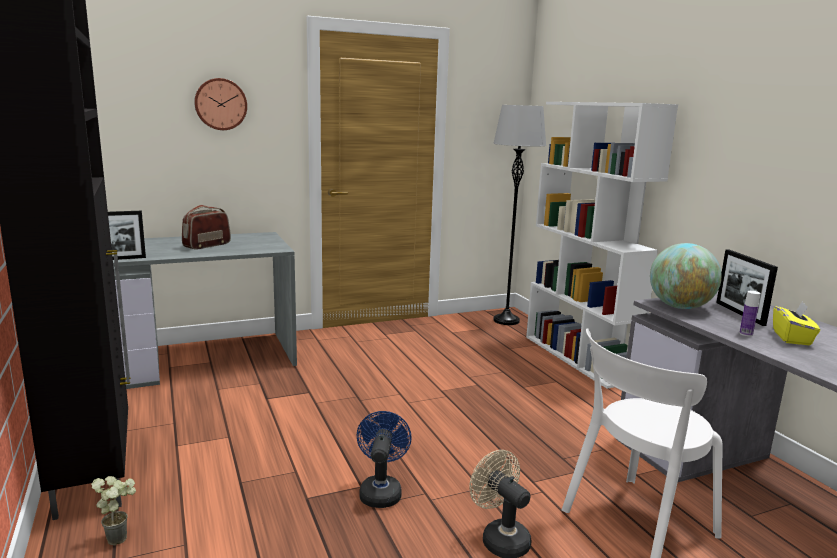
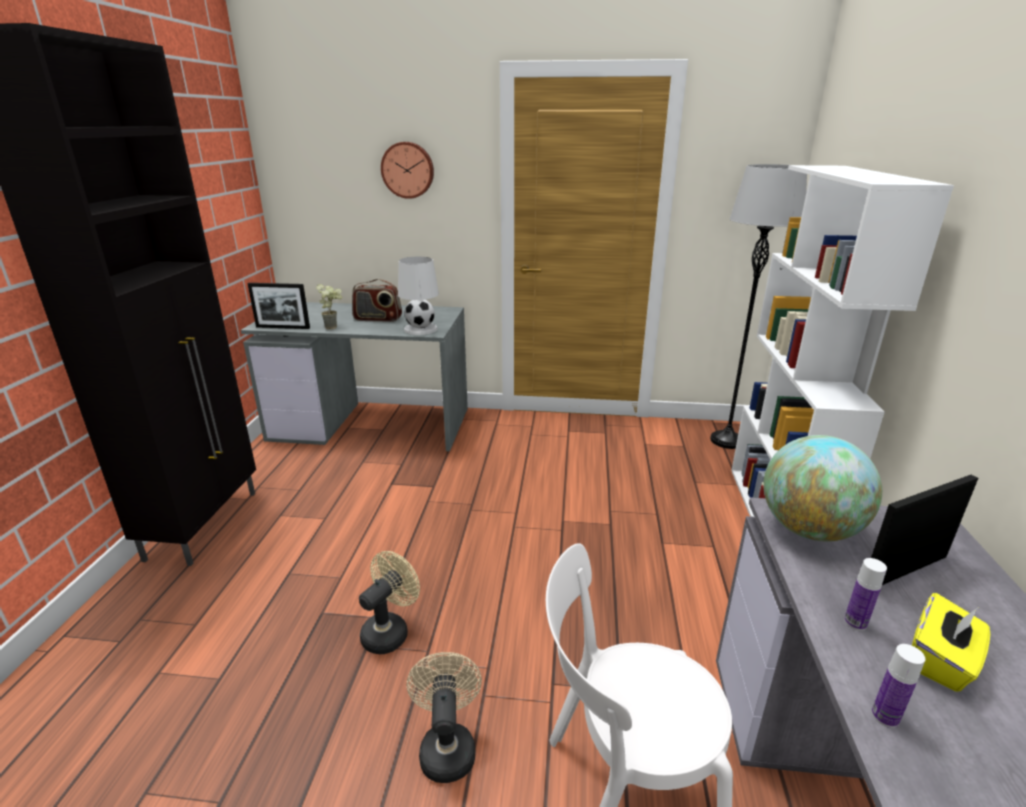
camera: 30 degrees right, 10 degrees up
potted plant [91,476,136,545] -> potted plant moved to [316,284,342,329]
radio [182,205,231,249] -> radio turned 150 degrees counterclockwise [352,279,402,322]
blue fan [357,411,412,508] -> beige fan [359,551,420,654]
picture frame [716,249,778,326] -> picture frame turned 45 degrees clockwise [871,475,978,585]
none -> white table lamp [398,257,439,335]
none -> bottle [871,644,925,728]

